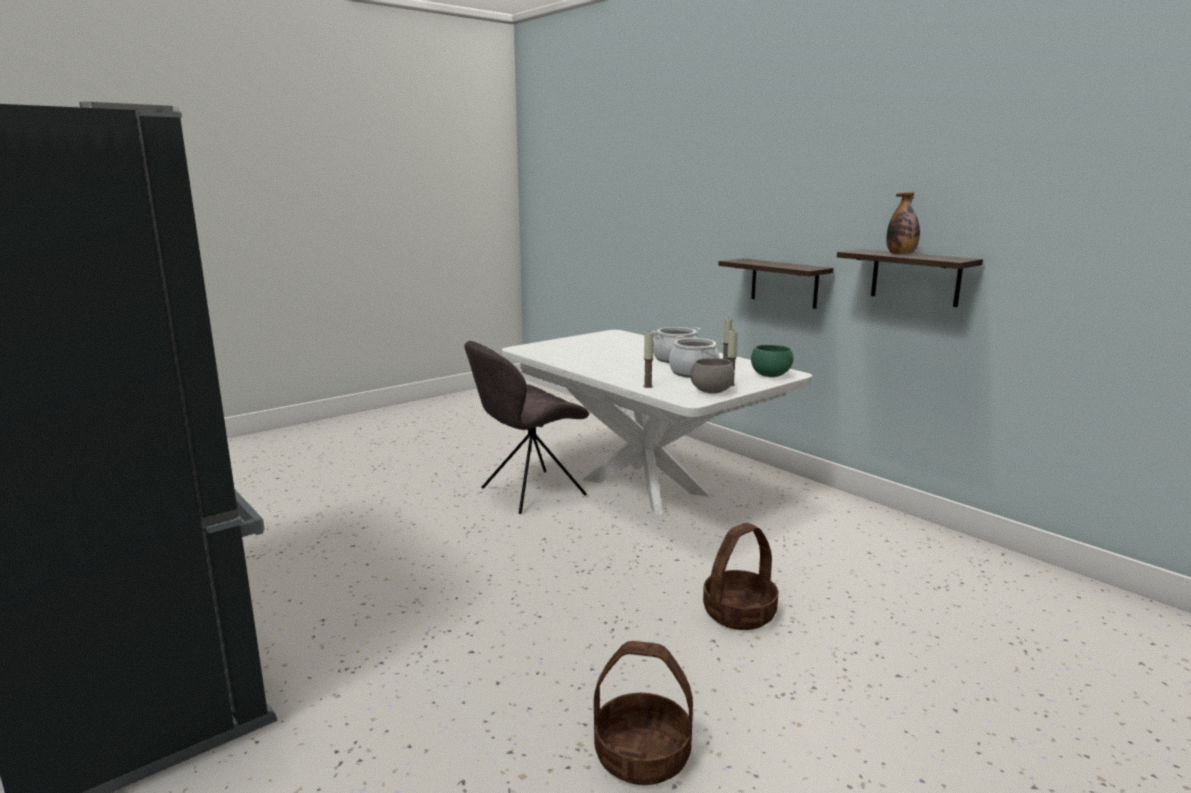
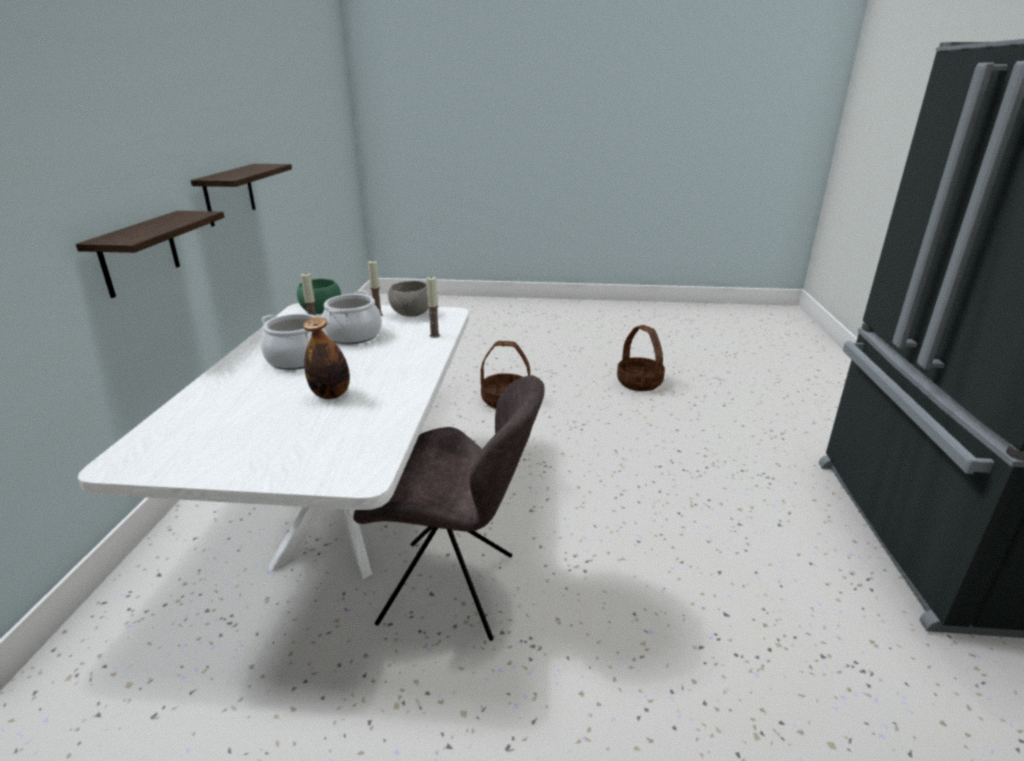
camera: 135 degrees left, 10 degrees up
bottle [886,192,920,255] -> bottle moved to [303,317,350,399]

